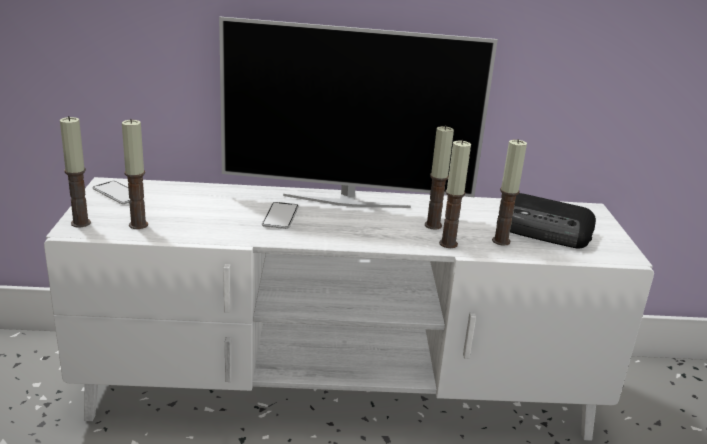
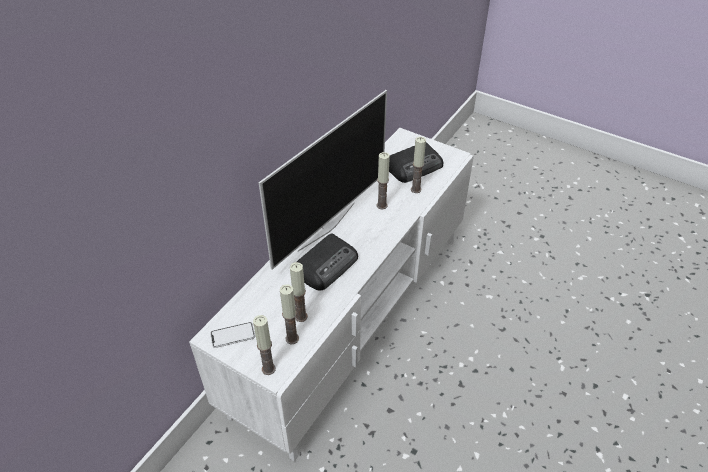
camera: 55 degrees left, 20 degrees up
phone [262,202,299,229] -> radio [297,234,358,290]
candle [439,140,471,248] -> candle moved to [290,262,308,322]

